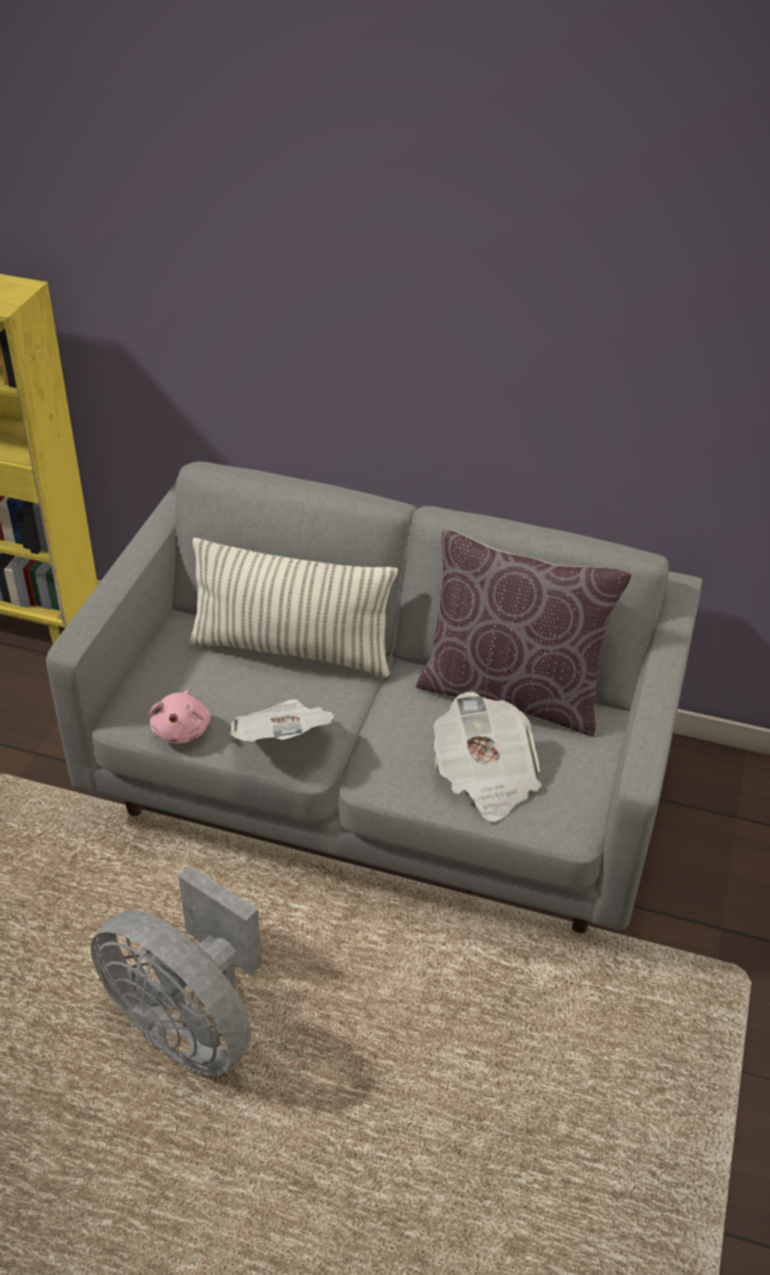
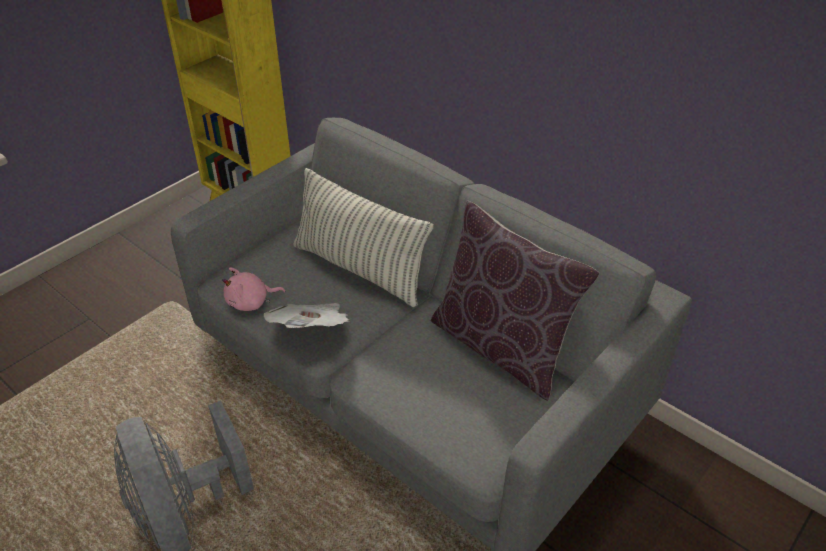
camera: 25 degrees right, 0 degrees up
pink plush toy [149,690,211,744] -> pink plush toy turned 45 degrees clockwise [222,267,285,311]
newspaper [433,691,541,822] -> none

